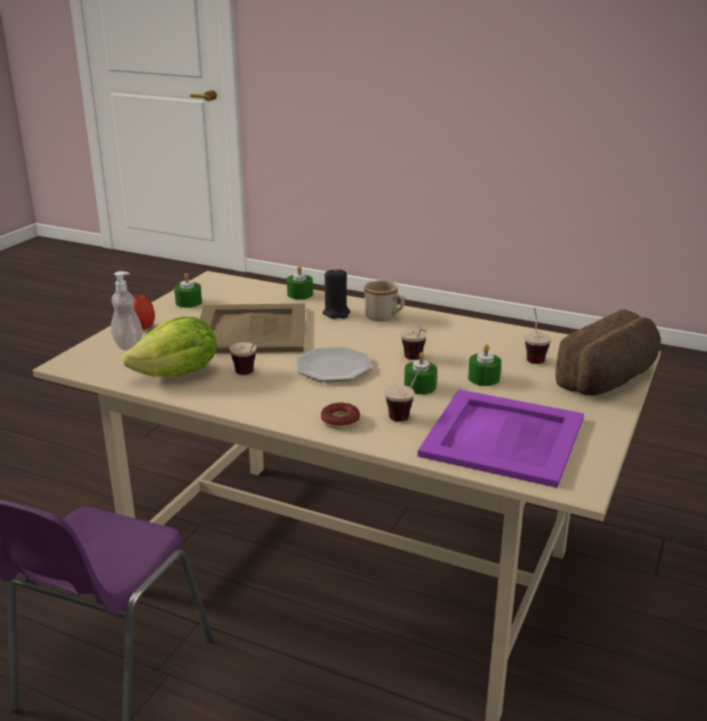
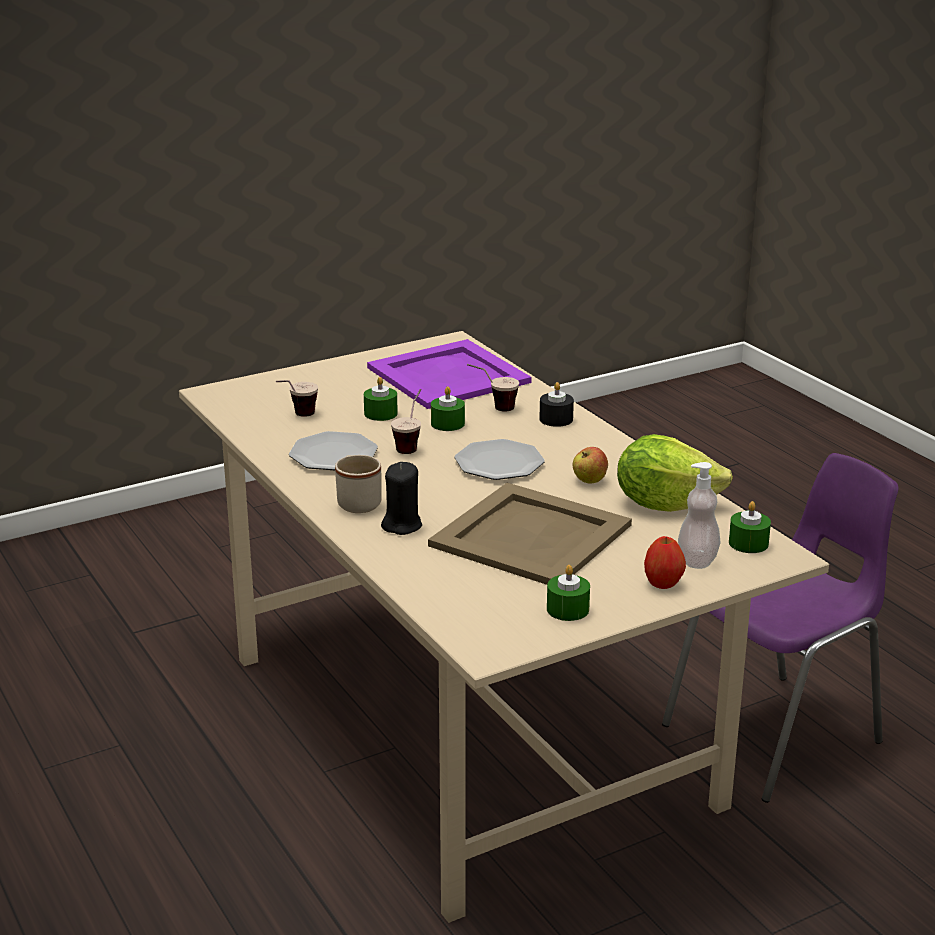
camera: 145 degrees left, 0 degrees up
cup [229,341,265,375] -> apple [573,447,608,484]
green candle [287,266,313,300] -> green candle moved to [729,501,771,553]
donut [321,403,360,429] -> black candle [539,382,574,427]
bread [556,310,661,396] -> none
none -> plate [289,431,378,470]

